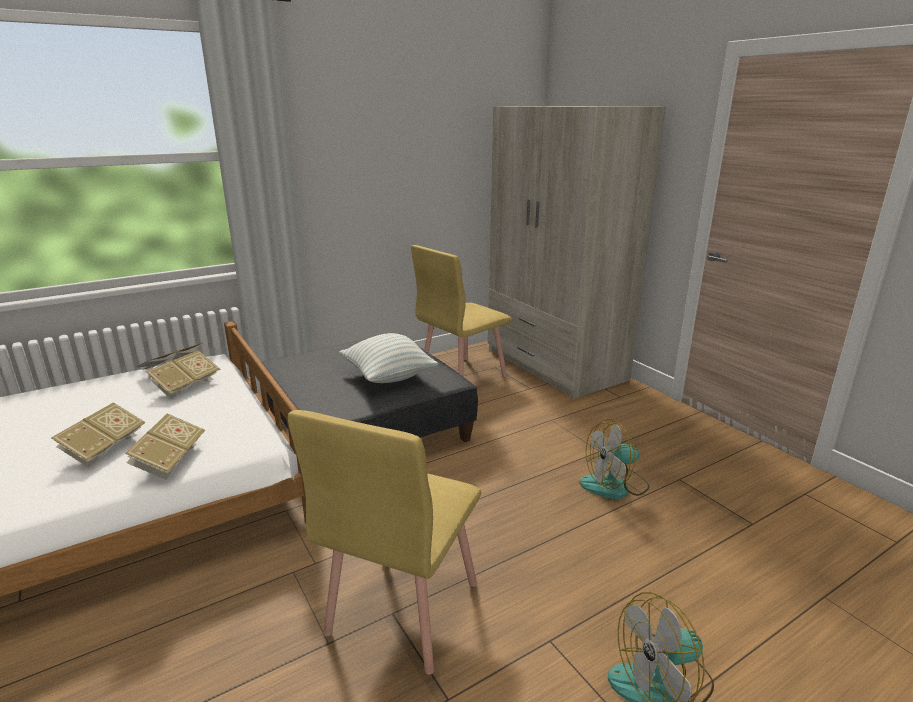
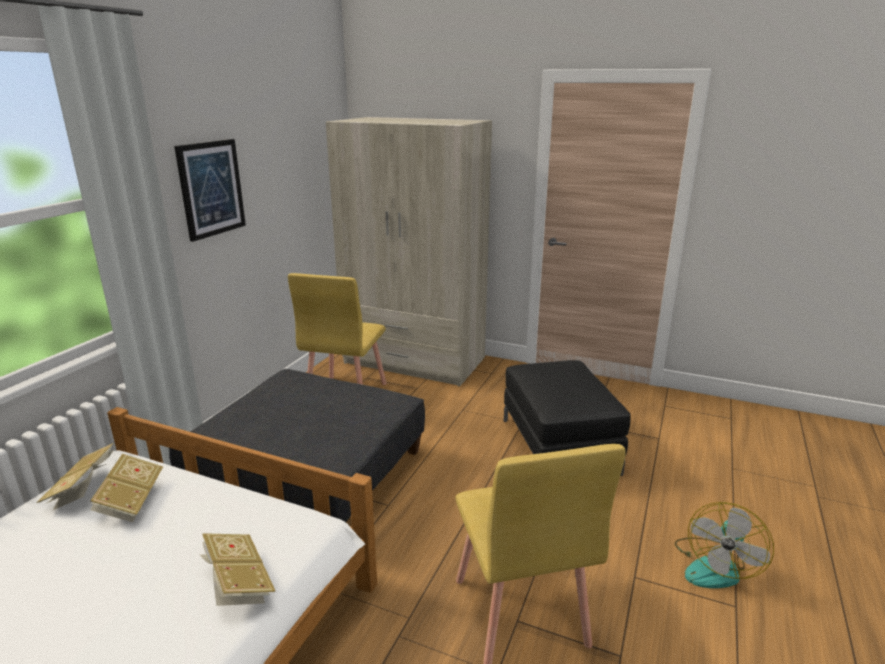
camera: 35 degrees left, 0 degrees up
book [51,402,146,467] -> none
pillow [340,333,438,383] -> none
fan [579,419,650,499] -> black ottoman [504,360,631,476]
none -> picture [174,139,246,242]

